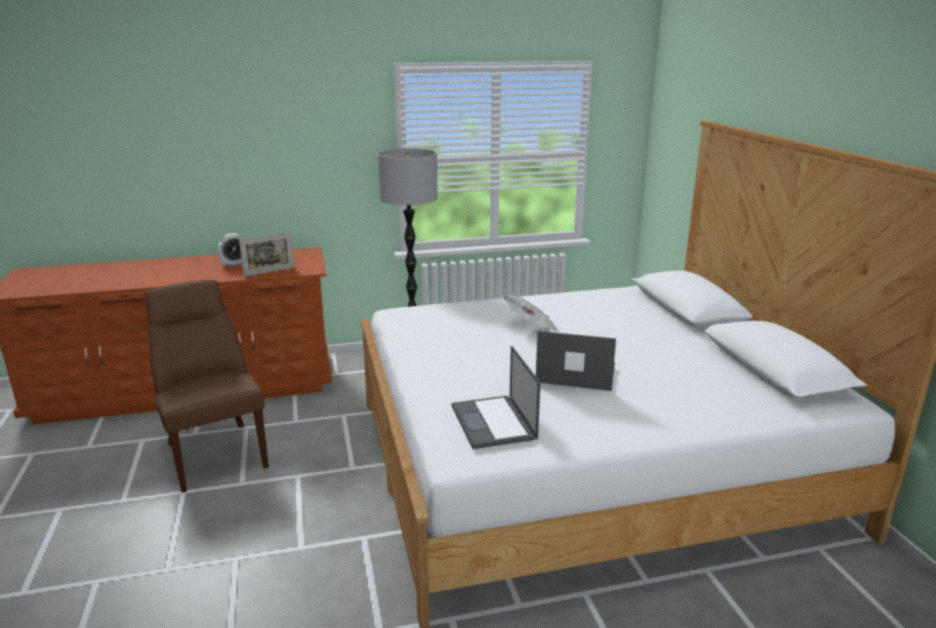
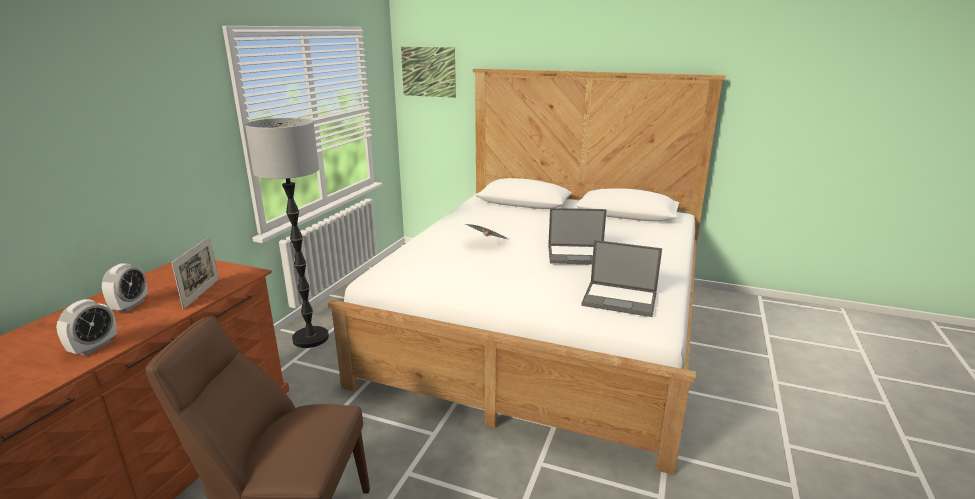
camera: 55 degrees left, 0 degrees up
laptop [536,331,616,391] -> laptop turned 135 degrees counterclockwise [548,208,607,265]
none -> alarm clock [56,299,117,356]
none -> picture [401,47,456,98]

